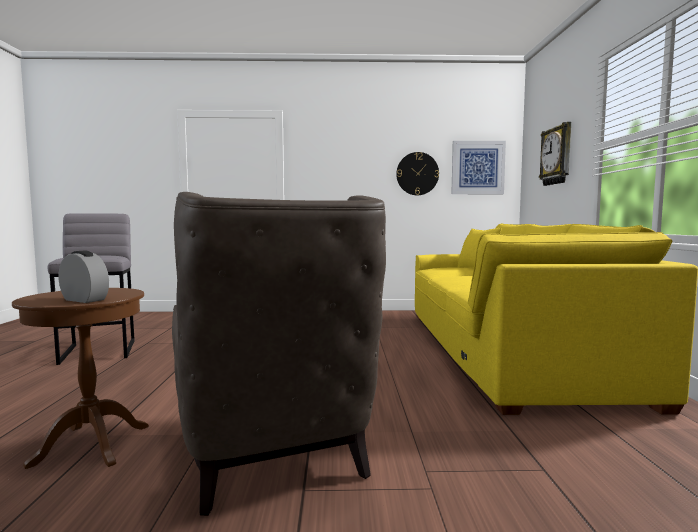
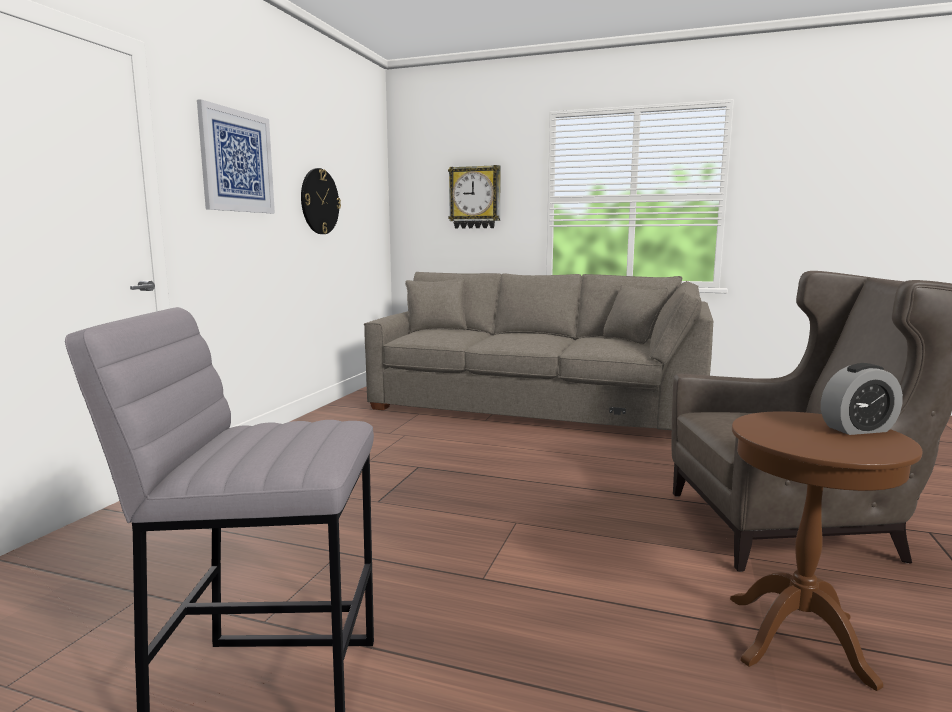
camera: 70 degrees left, 5 degrees up
alarm clock [59,251,109,303] -> alarm clock turned 150 degrees counterclockwise [821,363,903,435]
yellow sofa [415,224,698,415] -> grey sofa [364,272,713,430]
picture [451,141,506,194] -> picture moved to [197,99,275,213]

